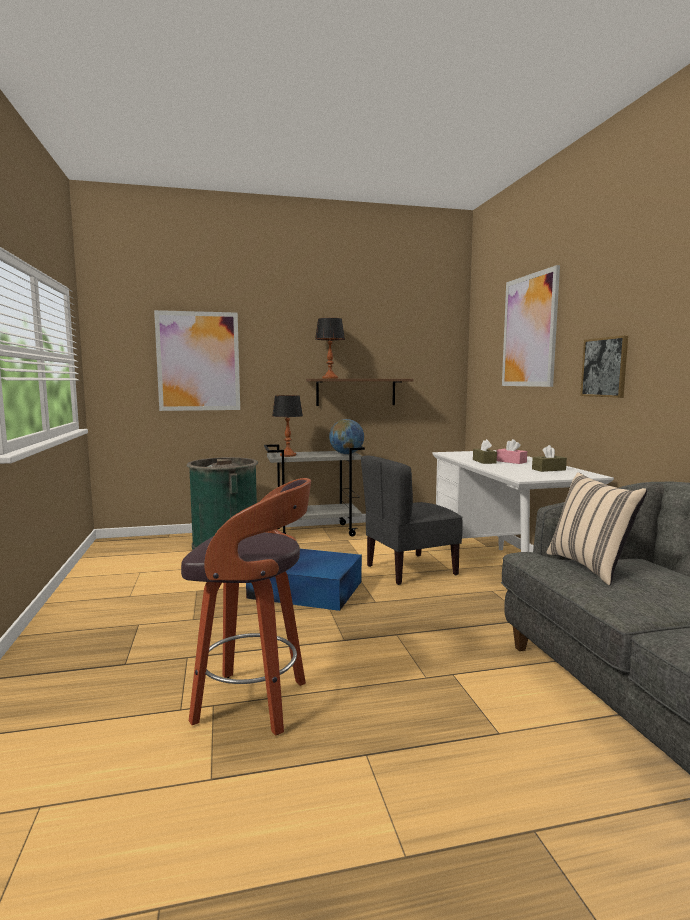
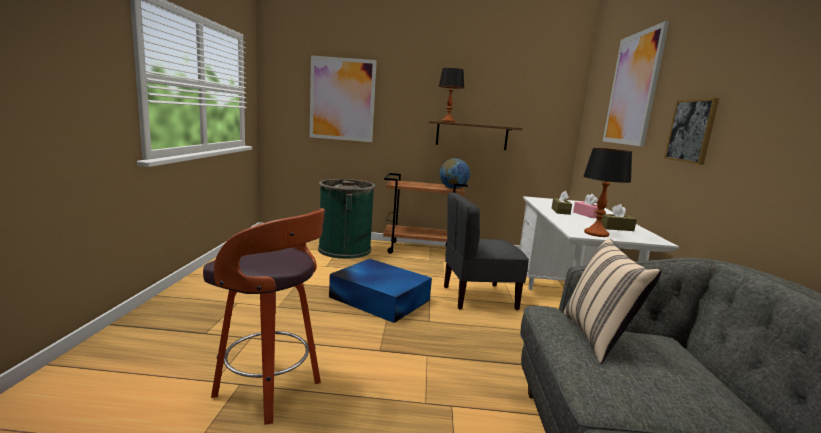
camera: 15 degrees right, 5 degrees up
grey cart [264,444,365,537] -> brown cart [383,173,468,254]
table lamp [272,395,303,457] -> table lamp moved to [583,148,632,237]

